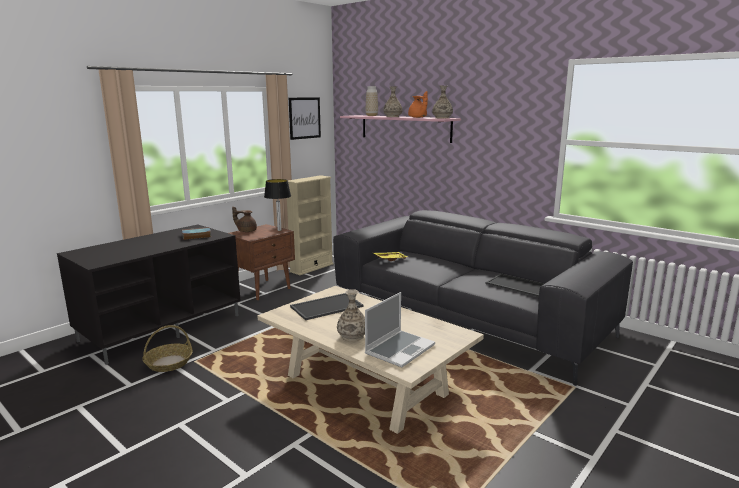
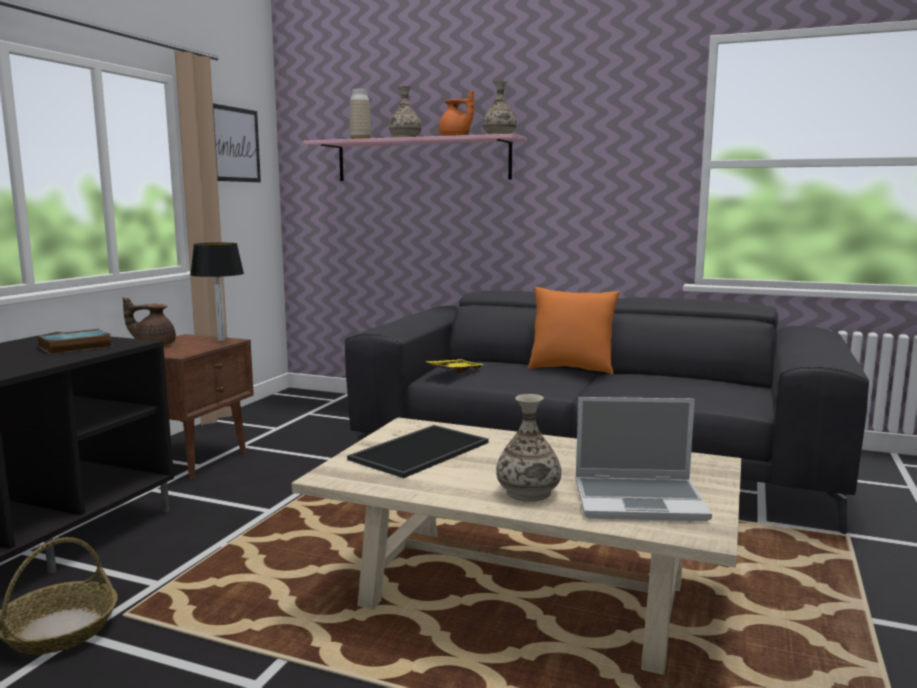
camera: 20 degrees left, 5 degrees down
beige bookcase [287,175,334,275] -> none
laptop [365,292,435,367] -> laptop turned 75 degrees clockwise [575,397,712,521]
tray [485,273,545,297] -> none
none -> orange pillow [528,287,620,375]

